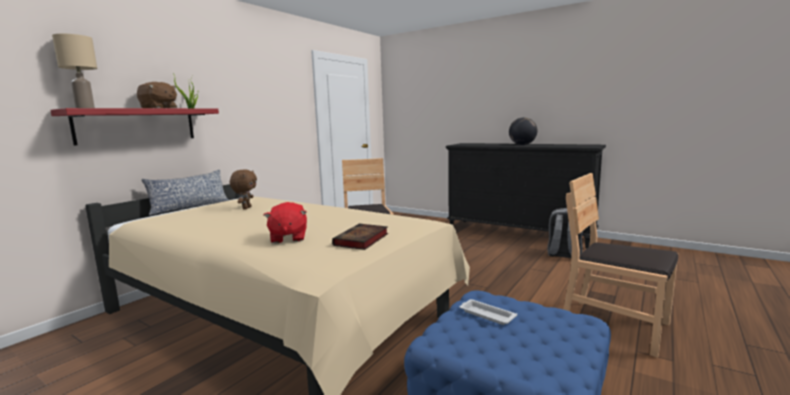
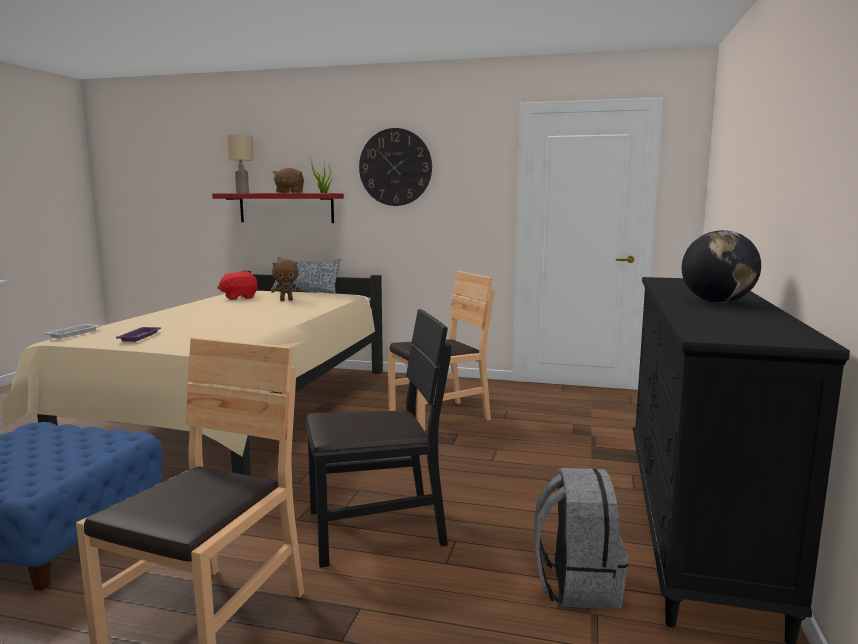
camera: 70 degrees right, 0 degrees up
red plush toy [264,202,307,243] -> red plush toy moved to [217,271,258,300]
book [332,224,388,250] -> purple tray [116,327,161,342]
white tray [460,299,517,325] -> white tray moved to [44,324,100,338]
none -> black chair [306,309,451,568]
none -> wall clock [359,128,432,206]

